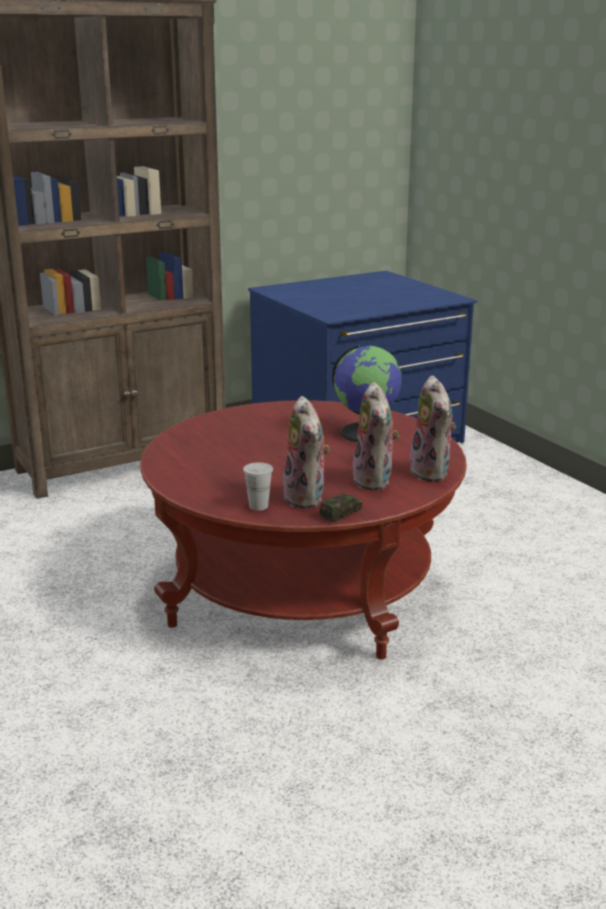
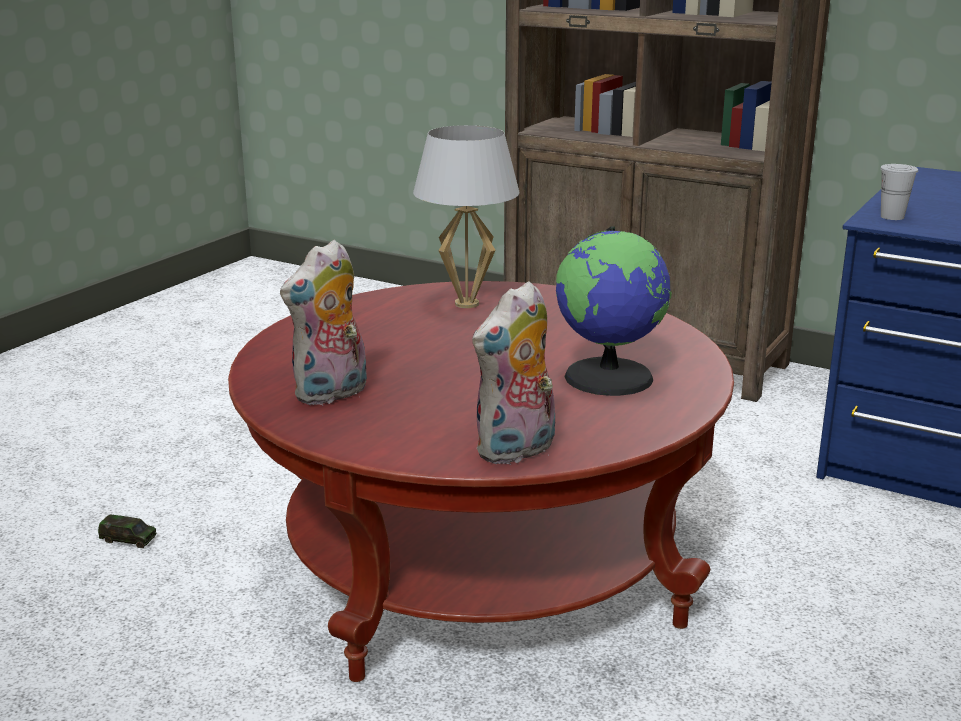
camera: 60 degrees right, 0 degrees up
white cup [243,462,273,511] -> white cup moved to [880,164,918,220]
toy car [319,494,363,522] -> toy car moved to [98,514,156,548]
plush toy [352,382,399,490] -> none
none -> white table lamp [413,125,519,308]

